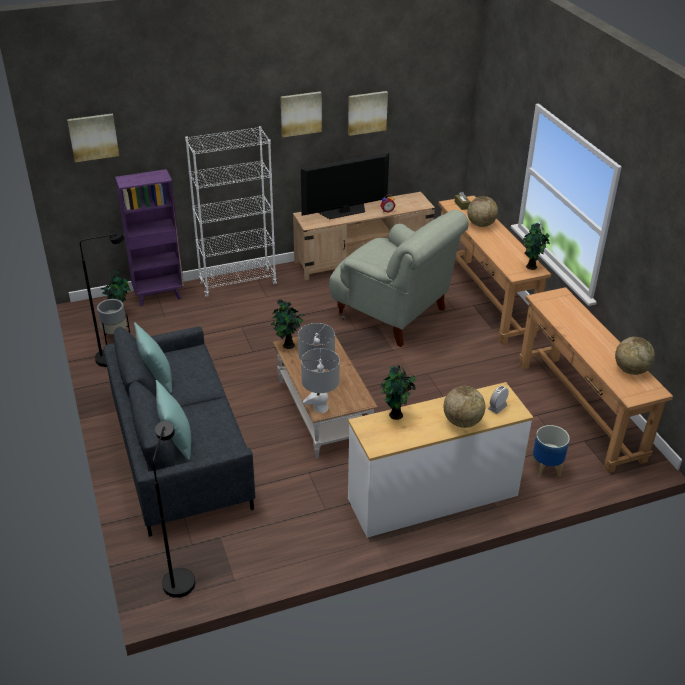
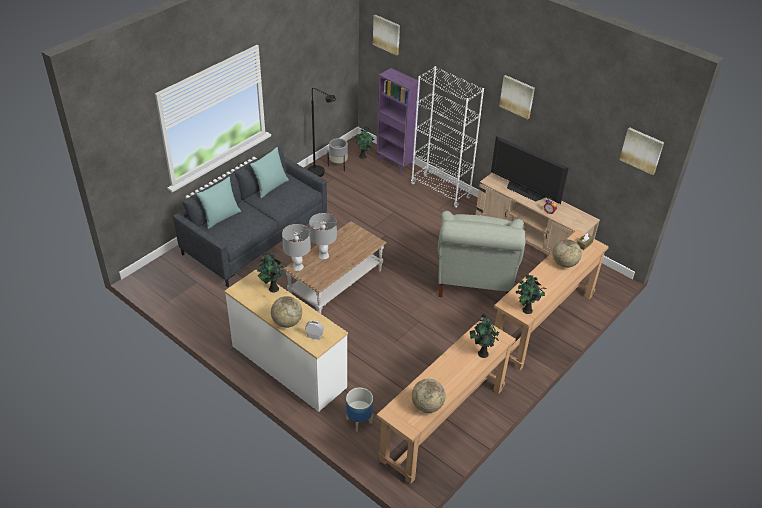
camera: 60 degrees right, 5 degrees up
black floor lamp [153,421,195,598] -> none
potted plant [271,299,304,349] -> potted plant moved to [470,314,499,358]
picture [348,91,388,136] -> picture moved to [619,127,664,175]

